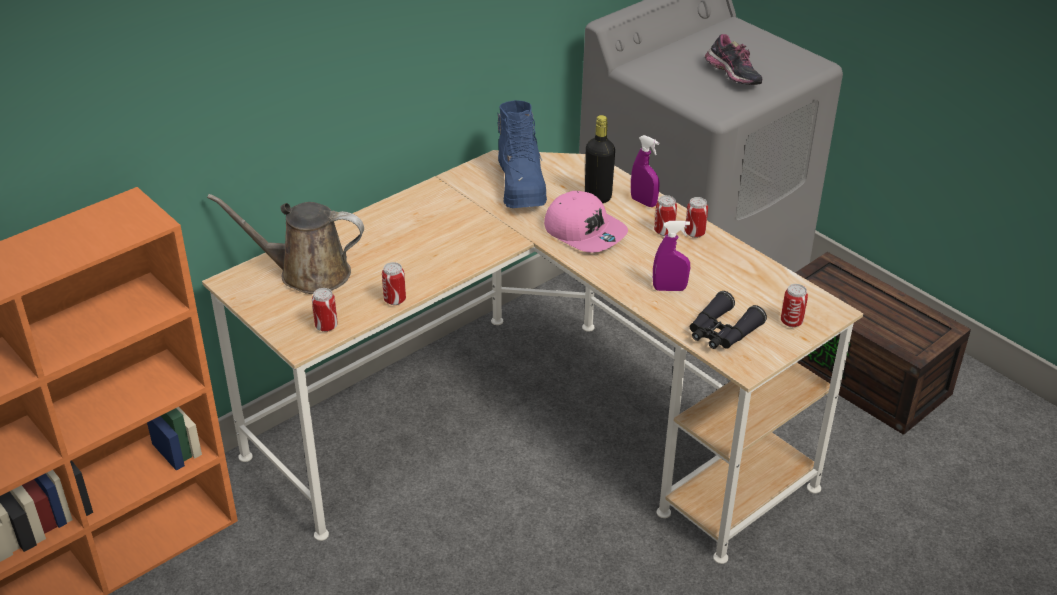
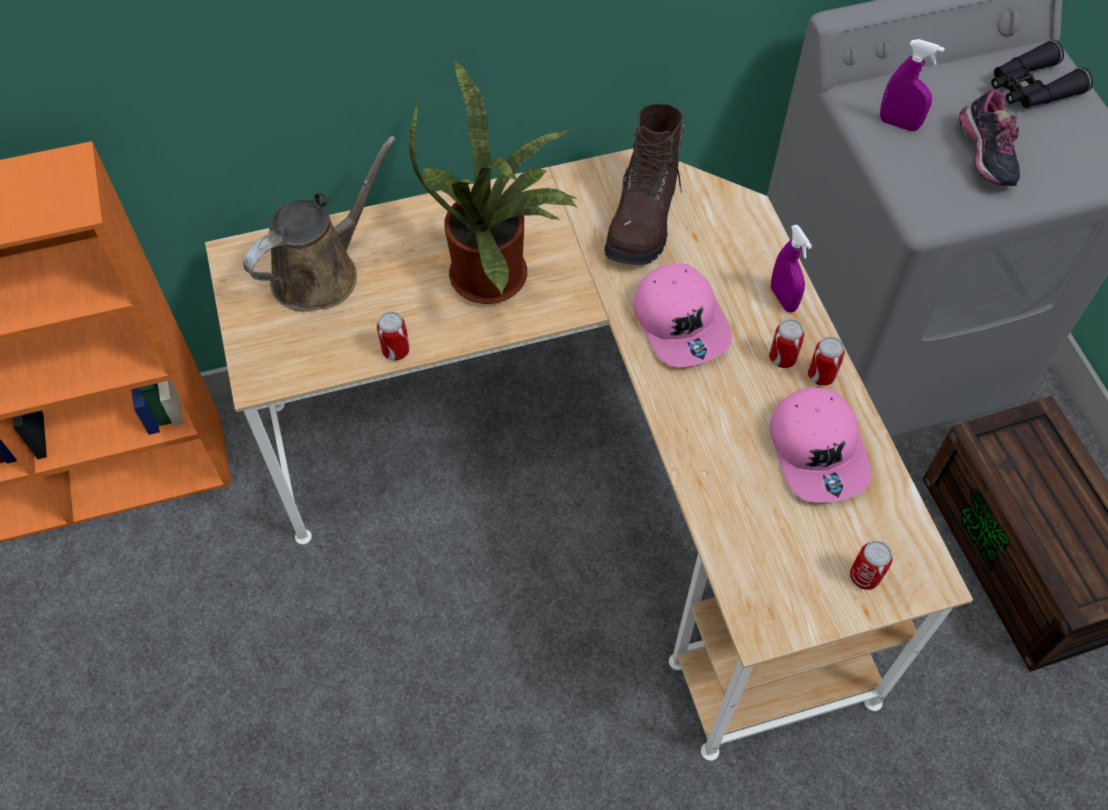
camera: 25 degrees right, 20 degrees up
brown watering can [207,194,364,294] -> brown watering can turned 105 degrees clockwise [243,136,396,312]
can [312,288,338,332] -> none
blue boot [497,100,547,208] -> brown boot [604,103,686,265]
black bottle [585,115,615,203] -> none
purple spray bottle [653,221,690,291] -> purple spray bottle moved to [880,39,945,131]
black binoculars [690,291,767,349] -> black binoculars moved to [991,40,1093,108]
none -> potted plant [409,59,579,304]
none -> pink cap [769,387,872,503]

